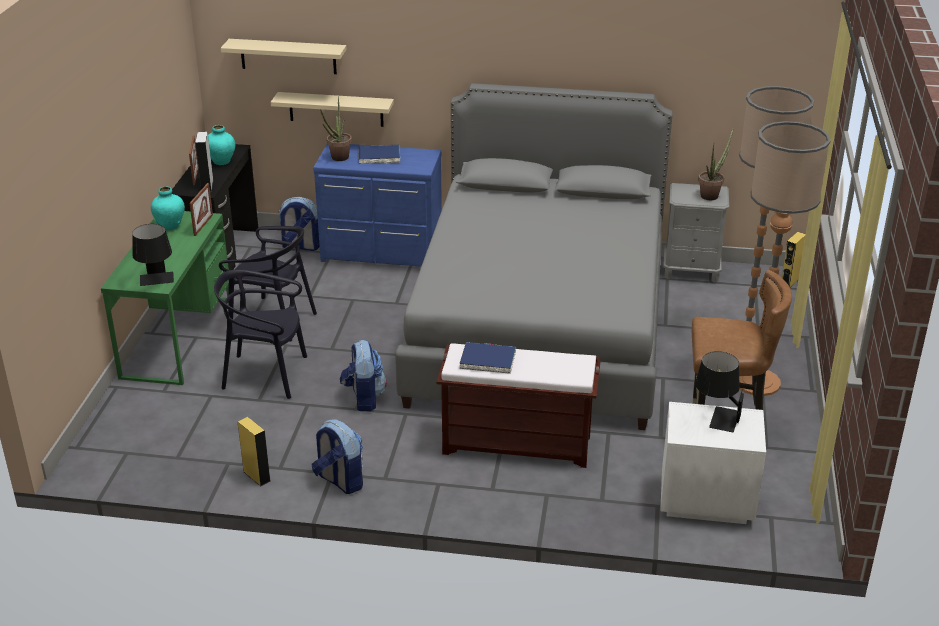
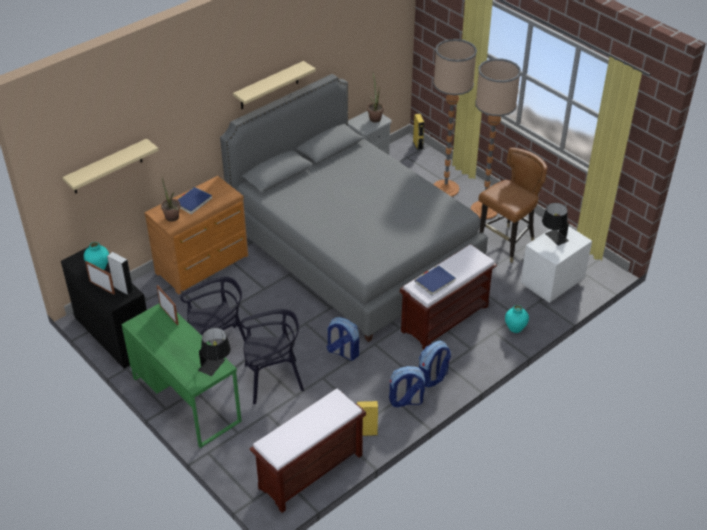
camera: 50 degrees left, 10 degrees up
turquoise vase [151,187,185,230] -> turquoise vase moved to [505,305,529,333]
black chair [214,270,307,399] -> black chair turned 150 degrees counterclockwise [240,309,304,404]
beige shelf [271,92,394,127] -> beige shelf moved to [233,61,316,109]
backpack [278,197,320,251] -> backpack moved to [419,340,451,387]
blue dresser [313,144,442,267] -> brown dresser [144,176,248,294]
none -> brown bench [250,389,366,513]

